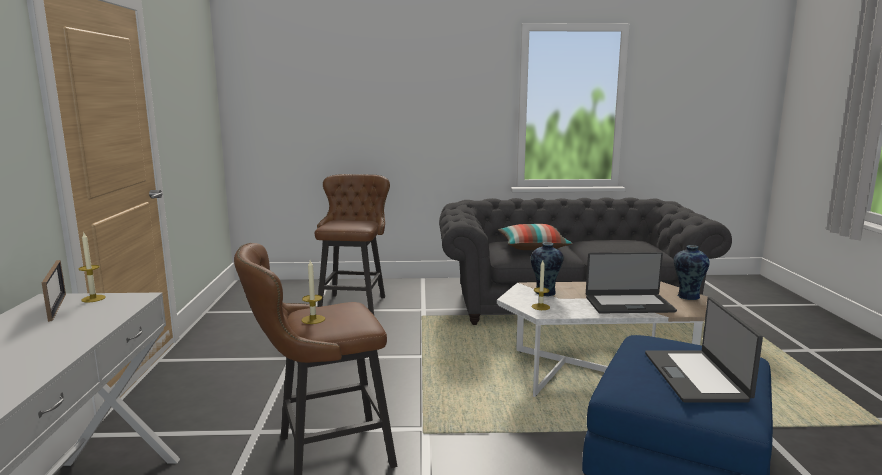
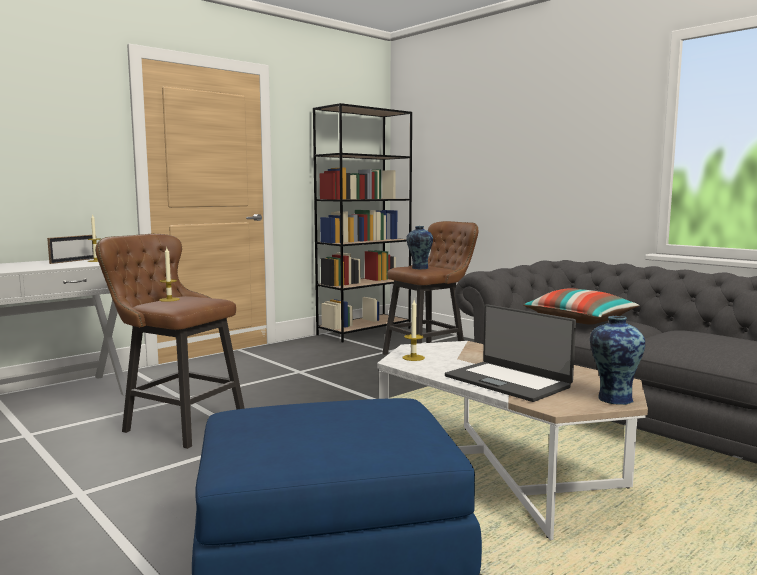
camera: 50 degrees right, 5 degrees down
vase [531,242,564,296] -> vase moved to [406,226,433,269]
laptop [645,297,763,402] -> none
none -> beige bookcase [313,103,412,343]

